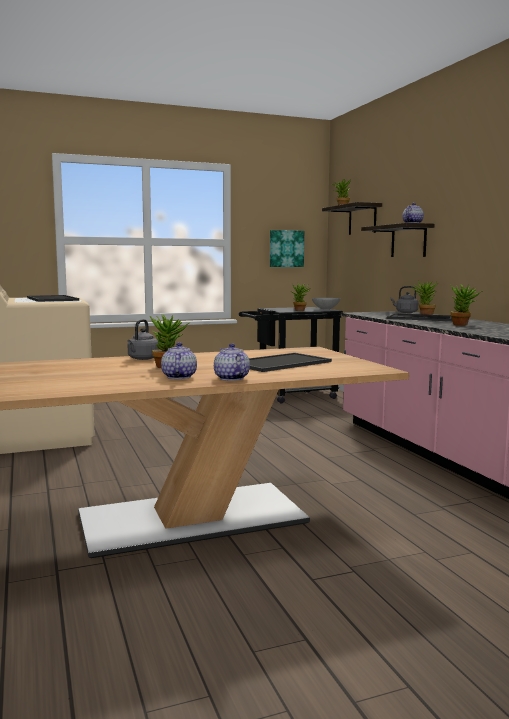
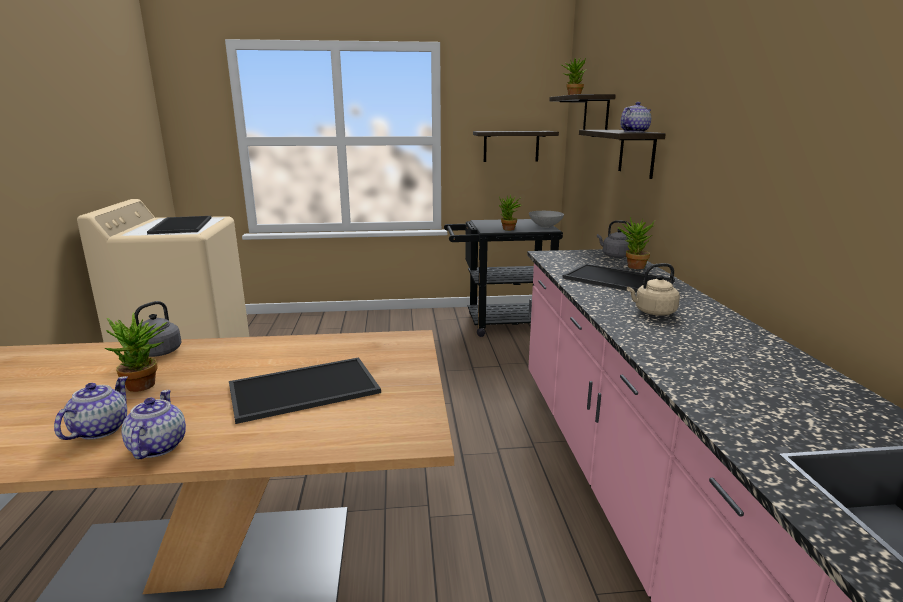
camera: 15 degrees right, 10 degrees up
picture [270,230,304,267] -> shelf [473,131,559,162]
potted plant [450,284,483,326] -> beige kettle [627,263,680,316]

